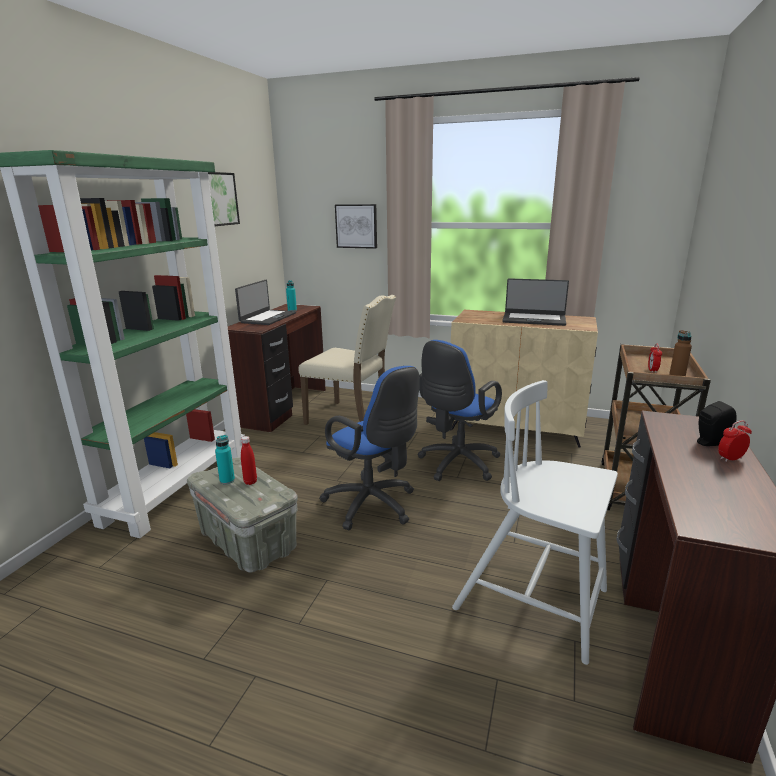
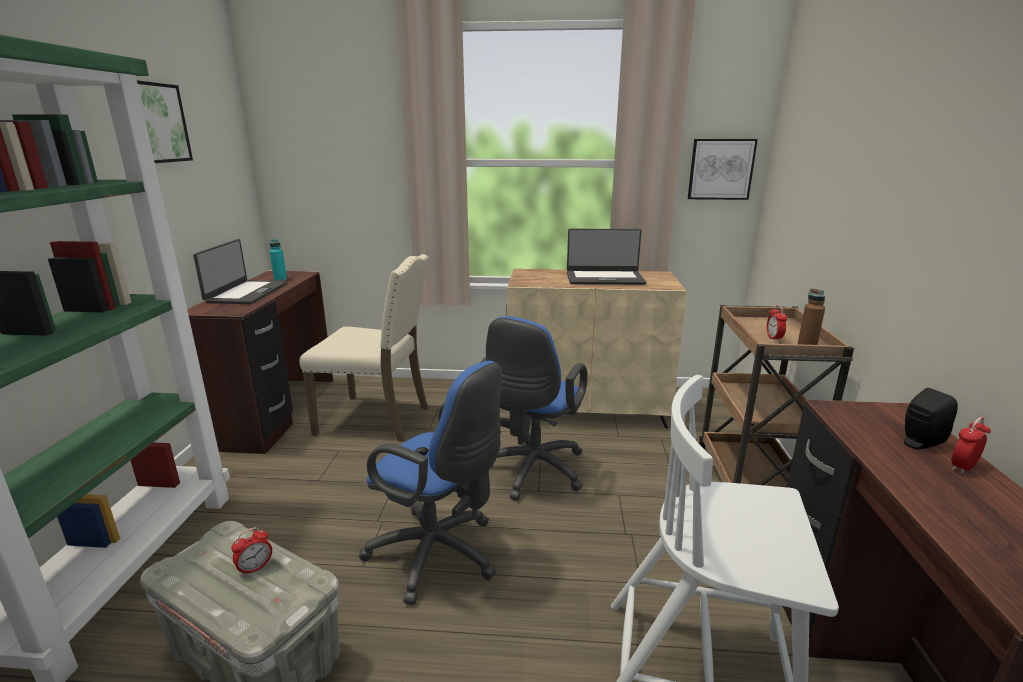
camera: 15 degrees left, 0 degrees up
turquoise bottle [215,435,235,484] -> none
red bottle [241,436,257,485] -> alarm clock [231,527,272,577]
picture [335,204,377,249] -> picture moved to [687,139,758,200]

